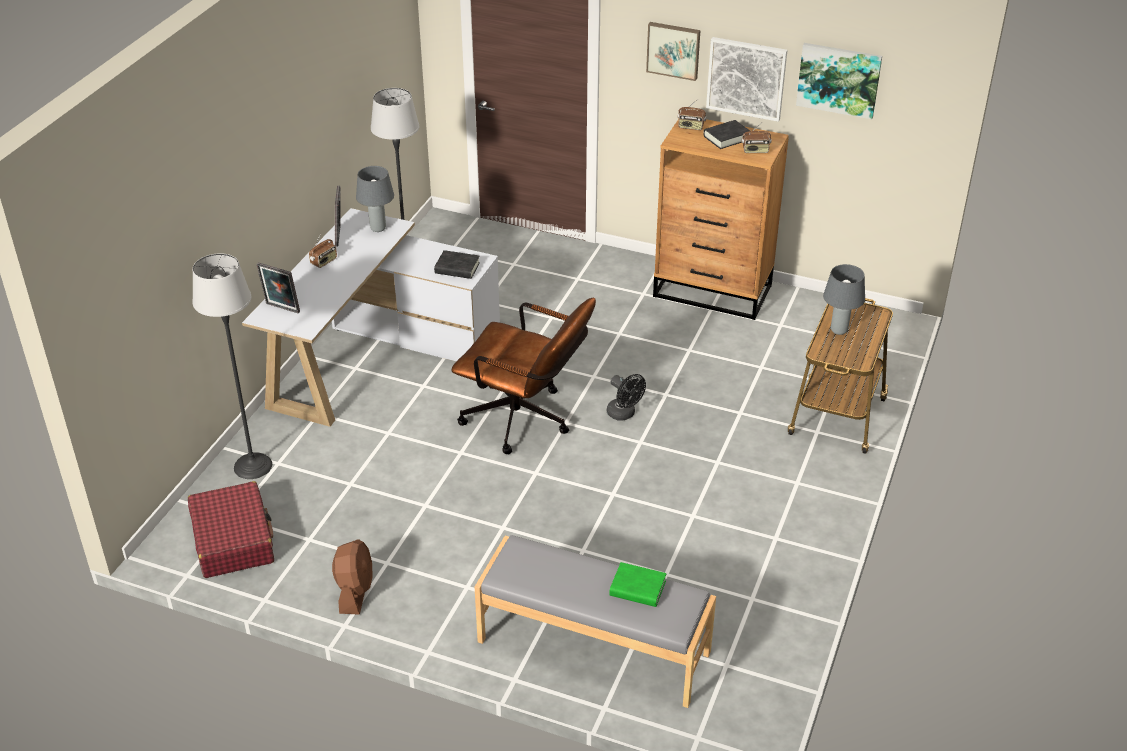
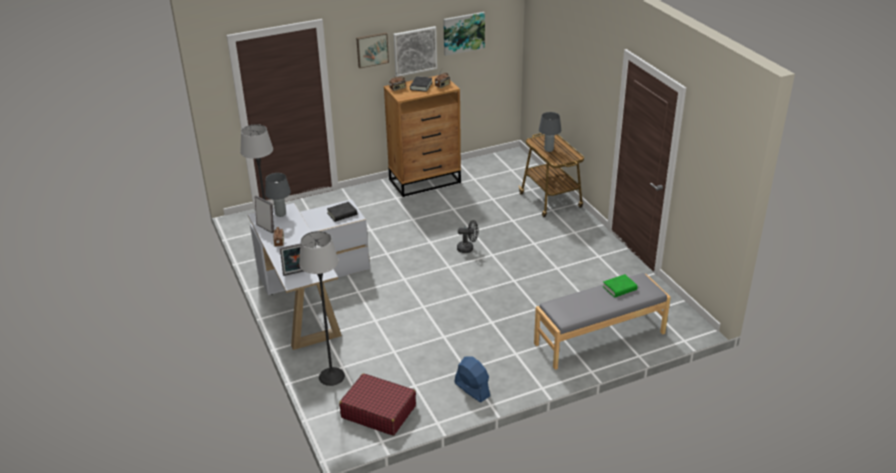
camera: 45 degrees left, 5 degrees down
brown fan [332,539,373,615] -> blue fan [454,356,490,402]
brown office chair [451,297,596,454] -> none

